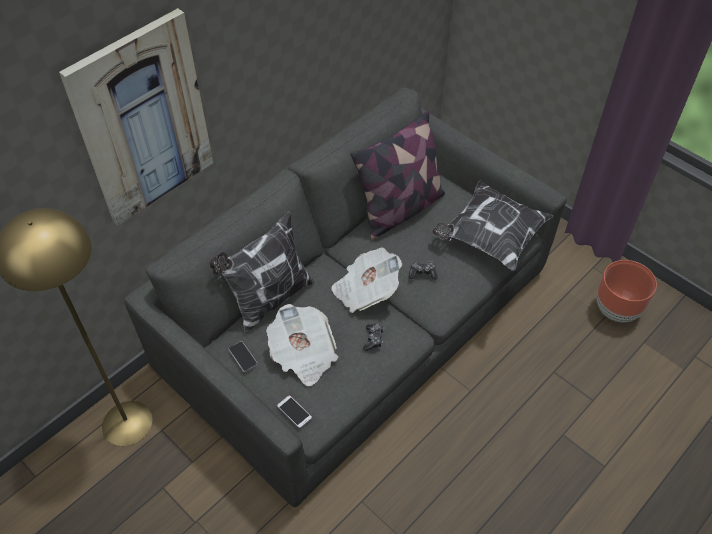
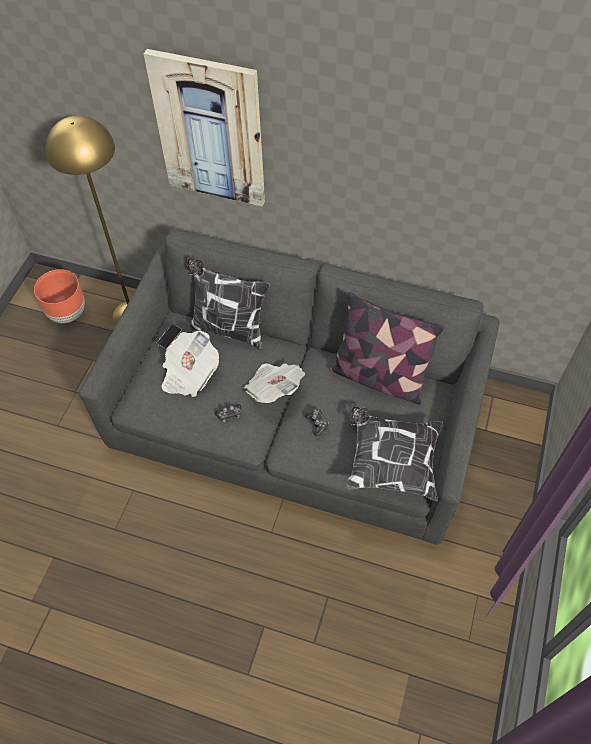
camera: 65 degrees right, 5 degrees up
phone [277,396,312,428] -> none
brown planter [597,260,657,323] -> brown planter moved to [34,269,85,323]

